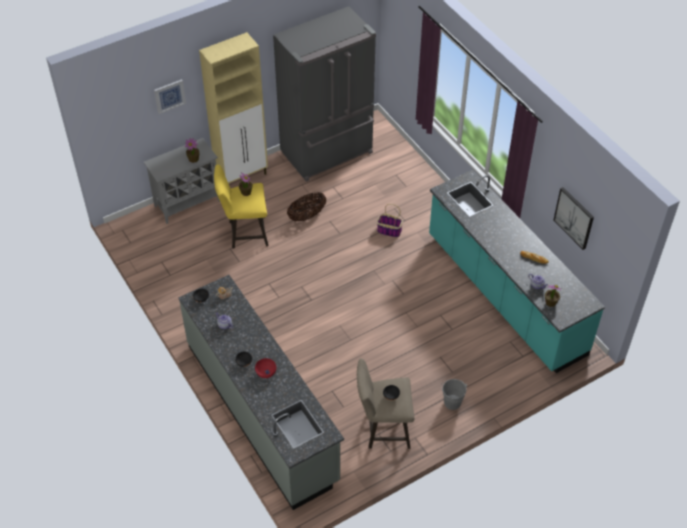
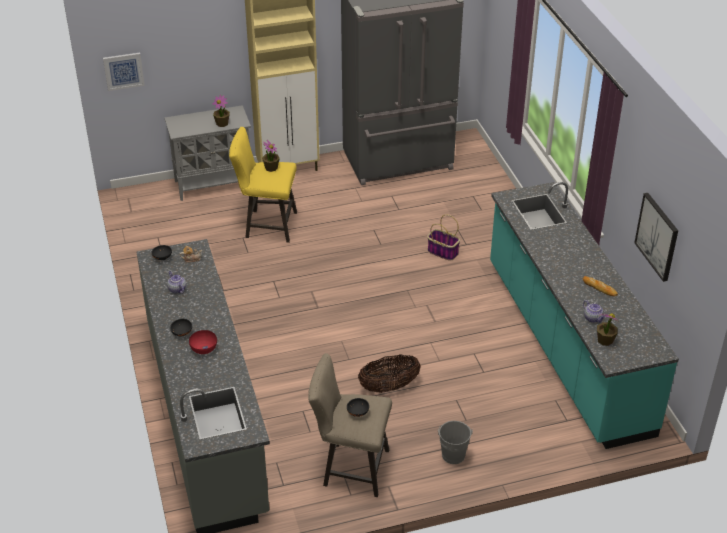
camera: 15 degrees right, 10 degrees down
picture [154,79,186,114] -> picture moved to [103,53,145,91]
basket [287,192,326,221] -> basket moved to [358,354,421,393]

